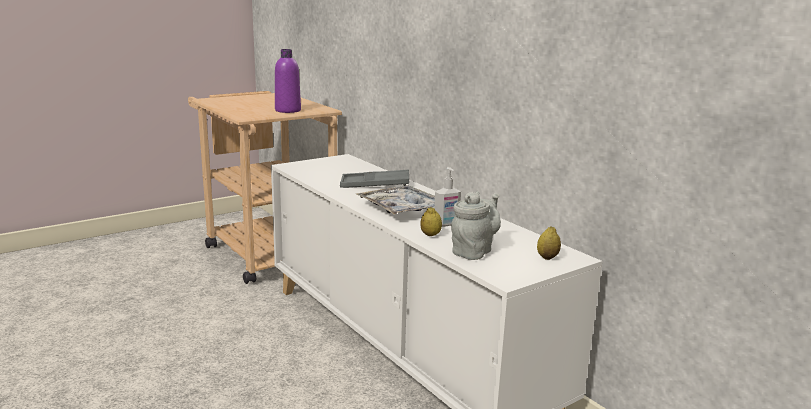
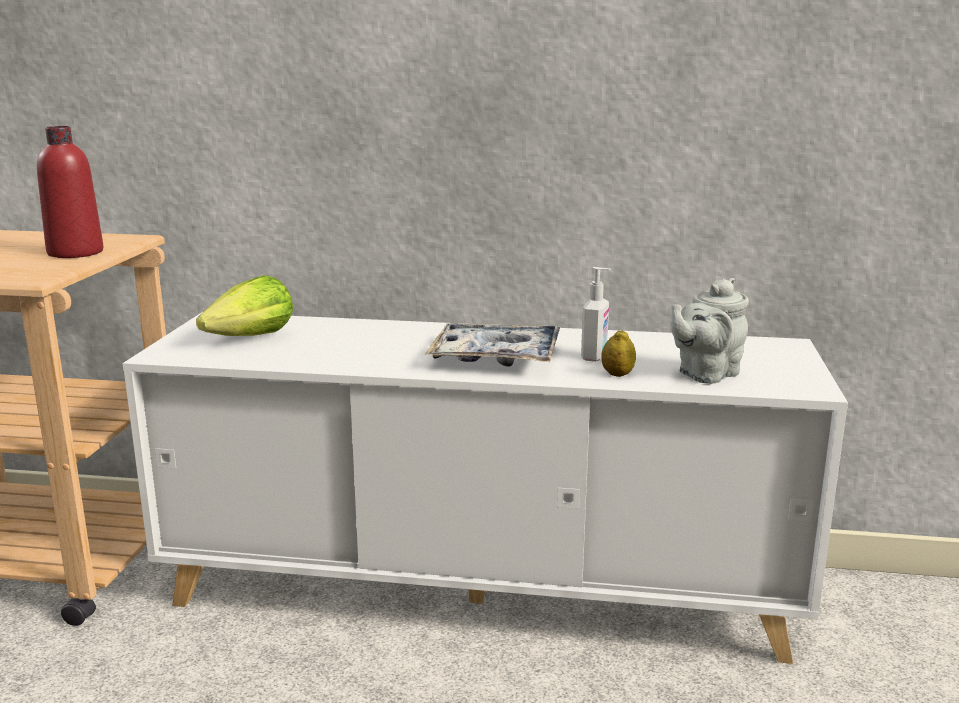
camera: 45 degrees left, 0 degrees up
purple bottle [275,49,301,113] -> red bottle [37,126,104,258]
grey tray [340,170,409,188] -> none
grey teapot [451,191,501,260] -> grey teapot turned 120 degrees counterclockwise [671,278,749,384]
lemon [537,227,561,260] -> none
none -> lettuce [196,275,293,336]

